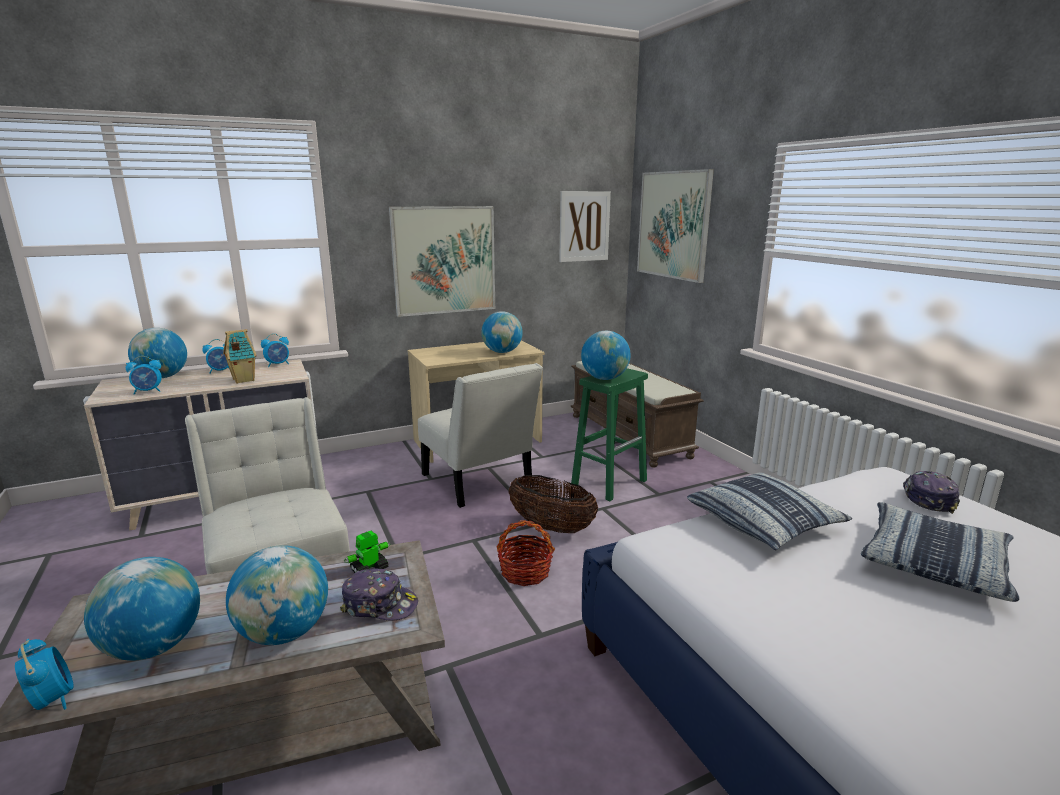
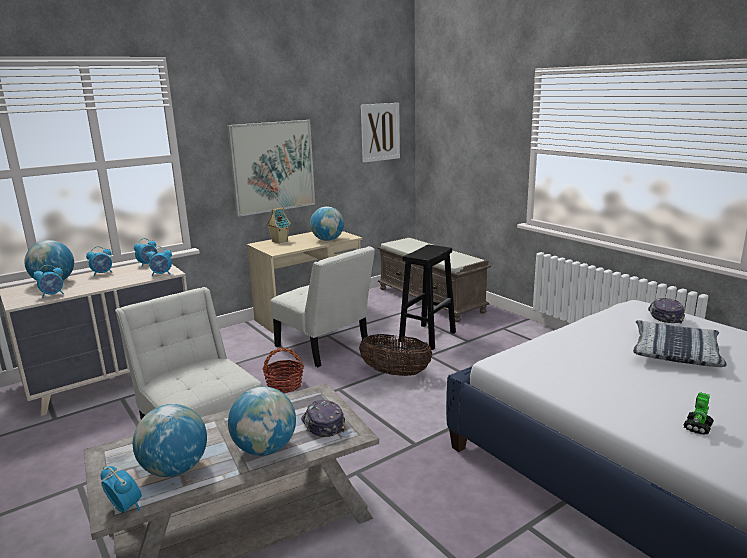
camera: 10 degrees left, 0 degrees up
toy house [223,329,257,384] -> toy house moved to [266,207,291,244]
cap [340,568,418,621] -> cap turned 120 degrees counterclockwise [301,400,345,437]
toy robot [344,531,390,573] -> toy robot moved to [683,392,714,435]
basket [497,520,555,586] -> basket moved to [262,348,304,393]
green stool [571,368,648,501] -> black stool [399,244,456,350]
globe [581,331,631,380] -> none
picture [637,169,714,283] -> none
pillow [687,472,853,550] -> none
none -> alarm clock [147,246,172,276]

